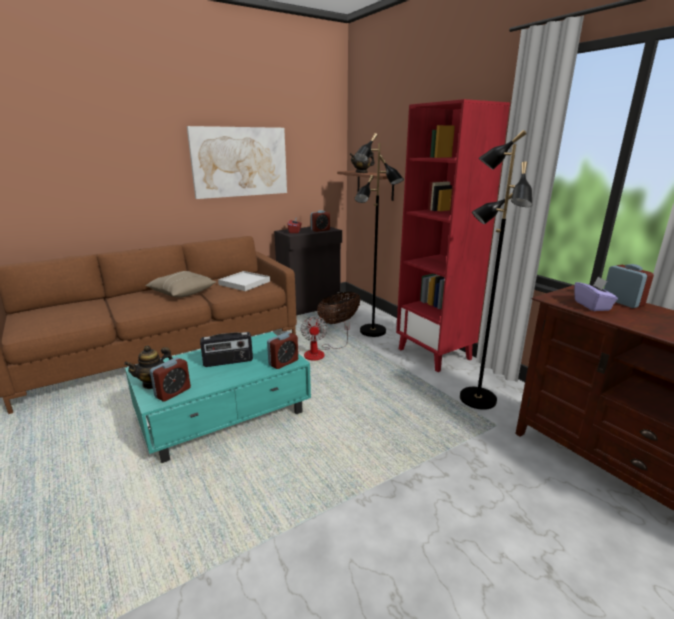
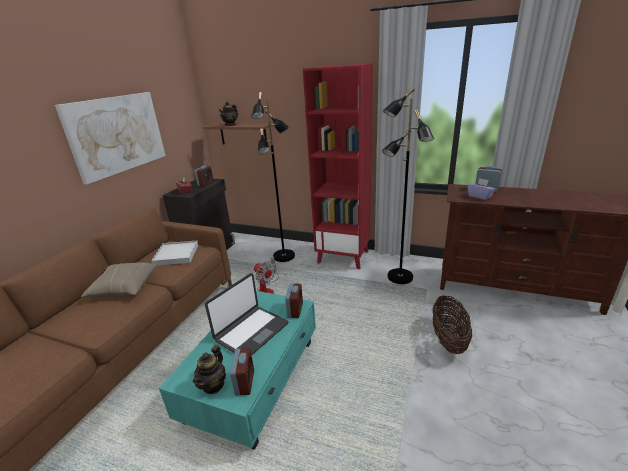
camera: 35 degrees left, 5 degrees up
radio [200,332,253,367] -> laptop [205,273,288,355]
basket [317,292,361,324] -> basket moved to [432,295,472,354]

